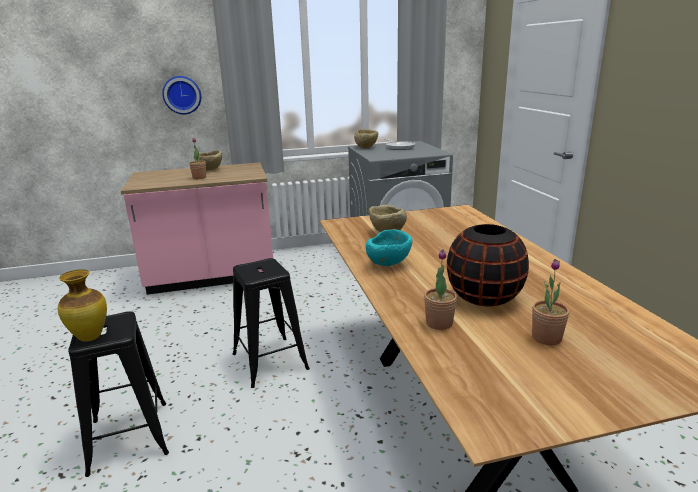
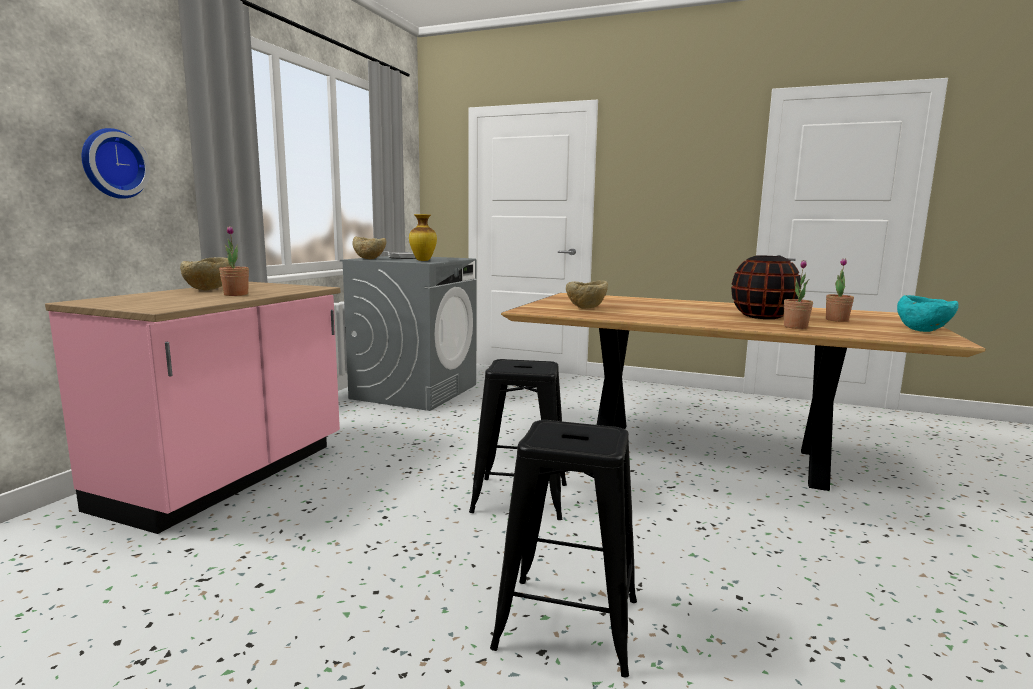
camera: 55 degrees left, 10 degrees down
vase [58,269,107,342] -> vase moved to [409,214,437,261]
turquoise bowl [366,229,412,266] -> turquoise bowl moved to [897,295,959,332]

